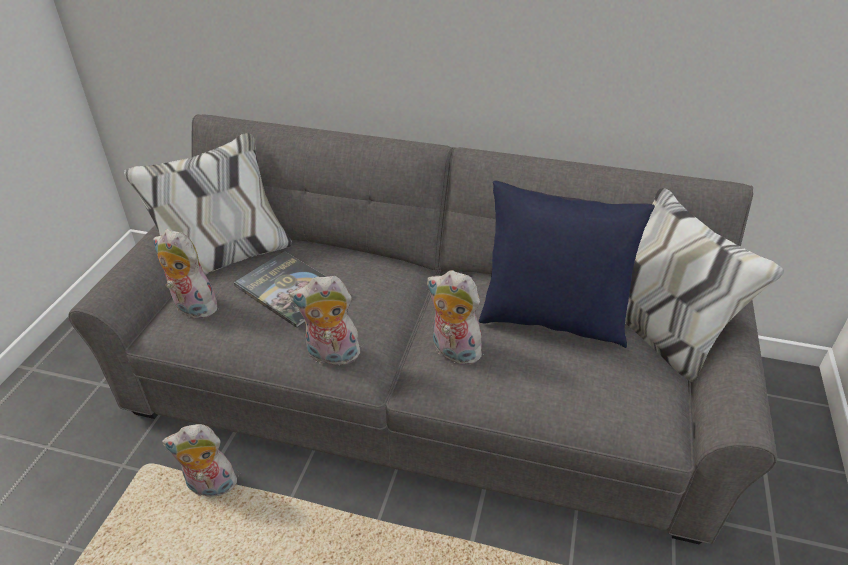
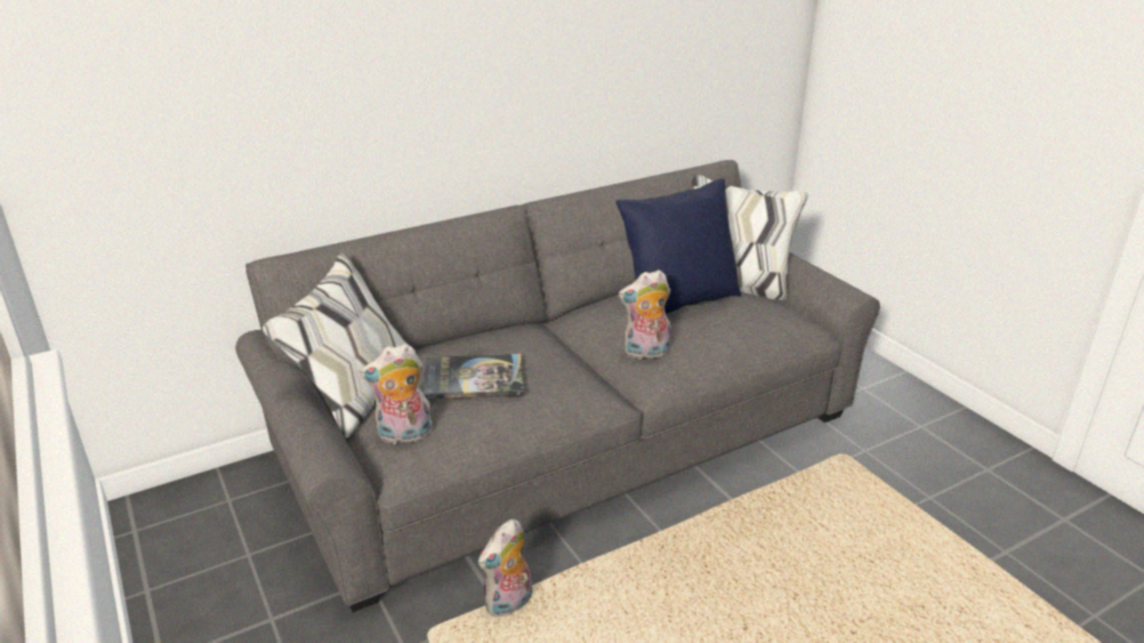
camera: 45 degrees left, 10 degrees down
plush toy [289,276,362,366] -> none

